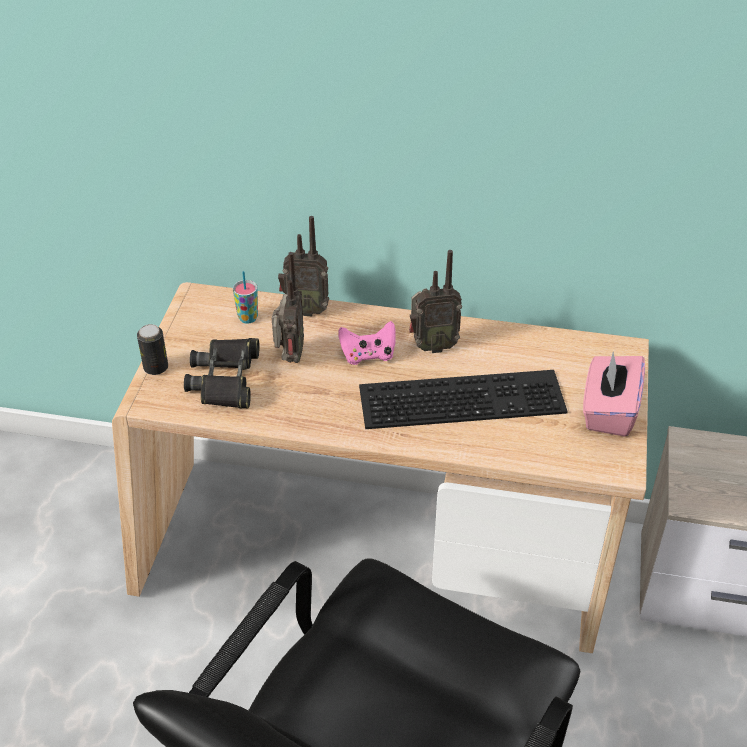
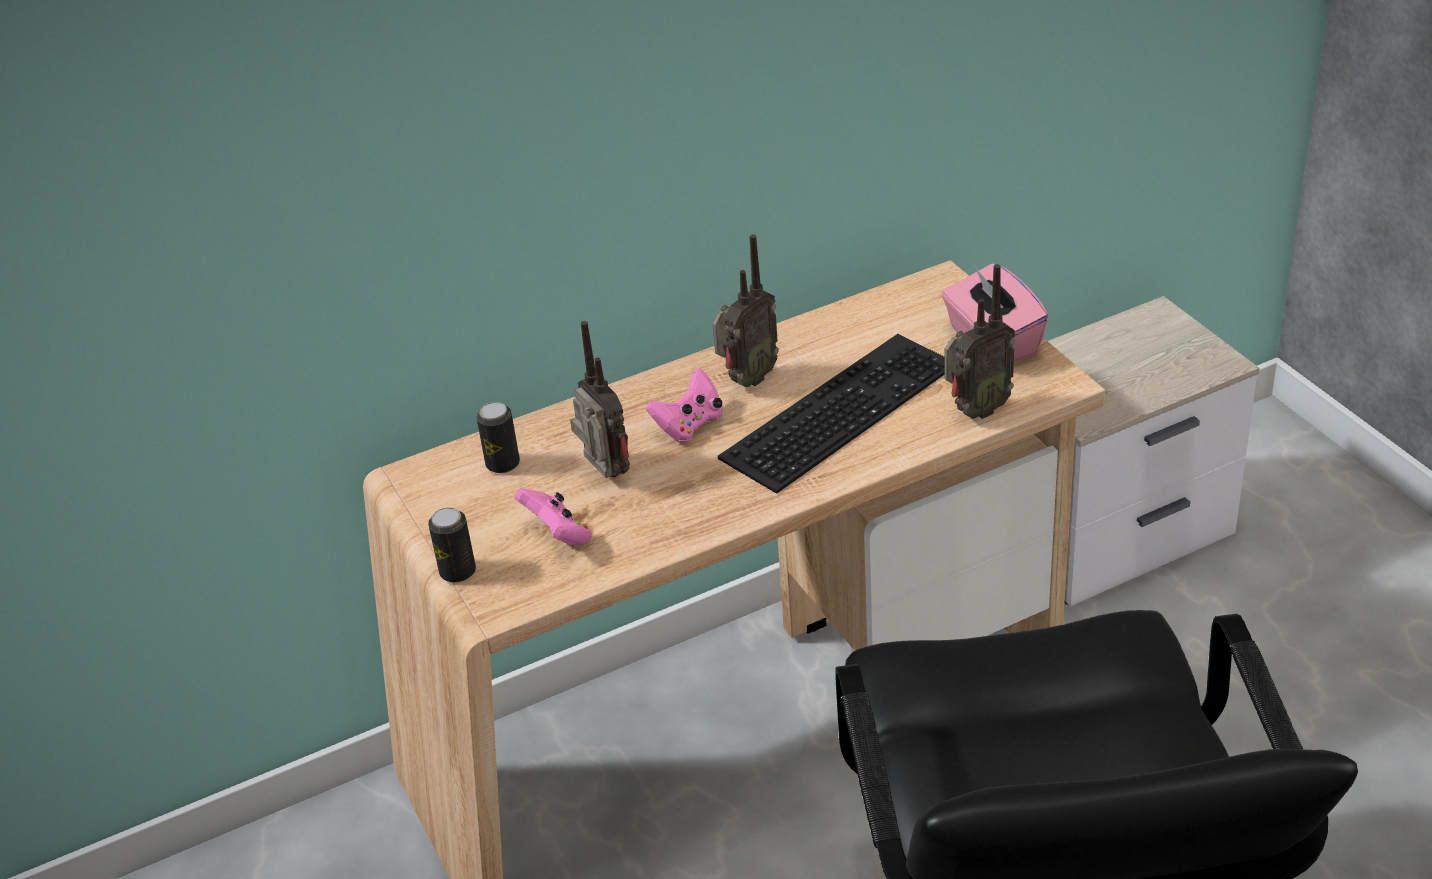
camera: 35 degrees left, 5 degrees down
black binoculars [184,338,259,409] -> pink game controller [515,488,592,546]
cup [233,271,258,324] -> can [476,402,520,473]
radio [278,216,329,316] -> radio moved to [944,264,1015,419]

